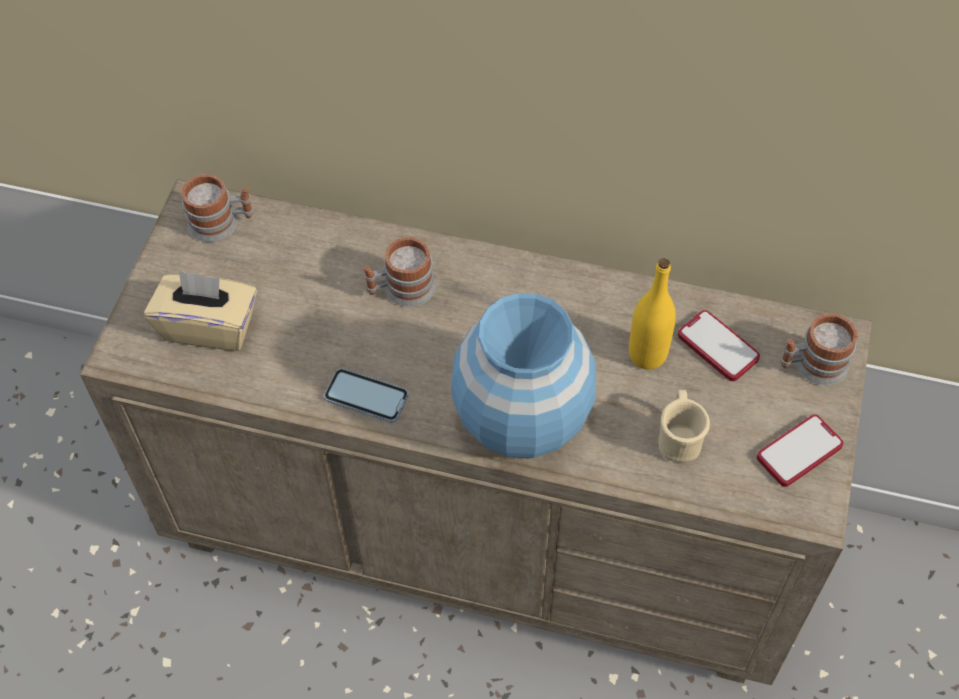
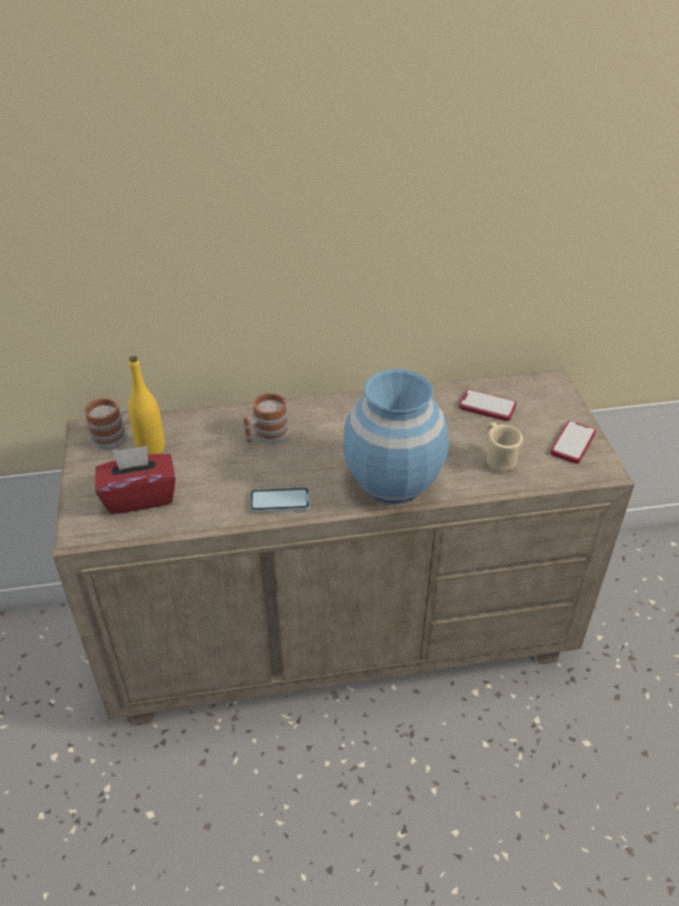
camera: 25 degrees left, 15 degrees down
beige tissue box [144,270,257,351] -> red tissue box [95,446,176,514]
yellow bottle [629,258,676,370] -> yellow bottle moved to [128,356,165,455]
mug [780,314,858,385] -> none

